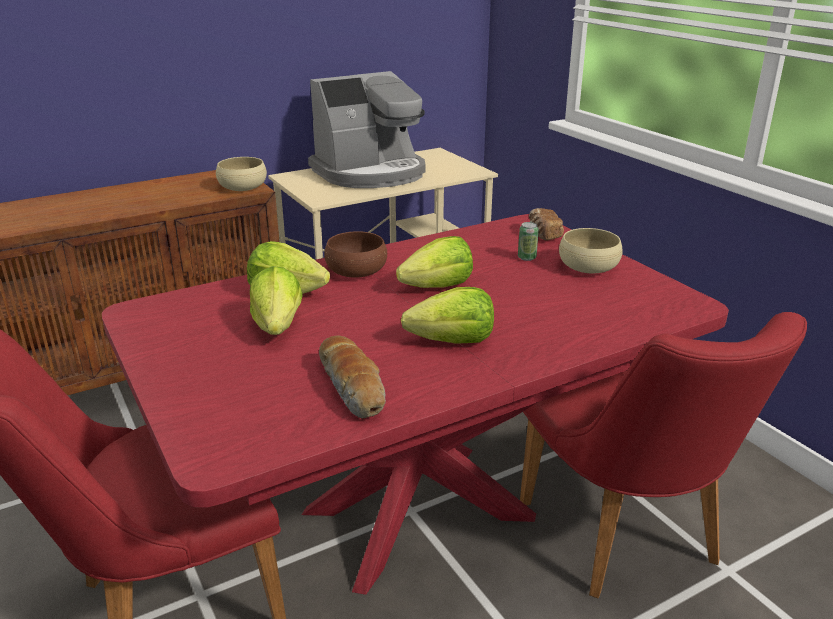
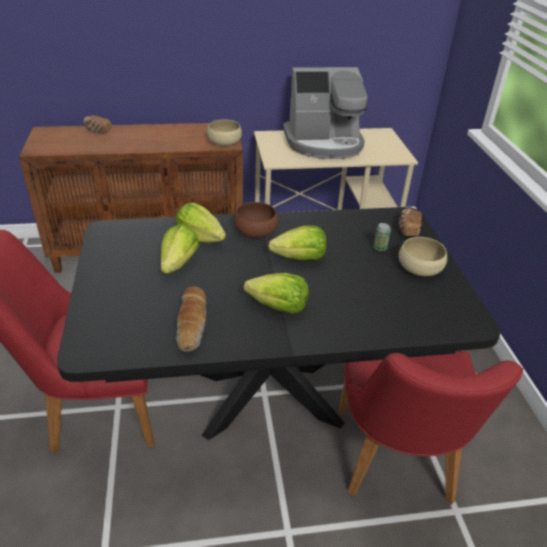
camera: 20 degrees right, 10 degrees up
red dining table [102,214,729,595] -> black dining table [57,207,501,440]
none -> bread [83,115,112,134]

